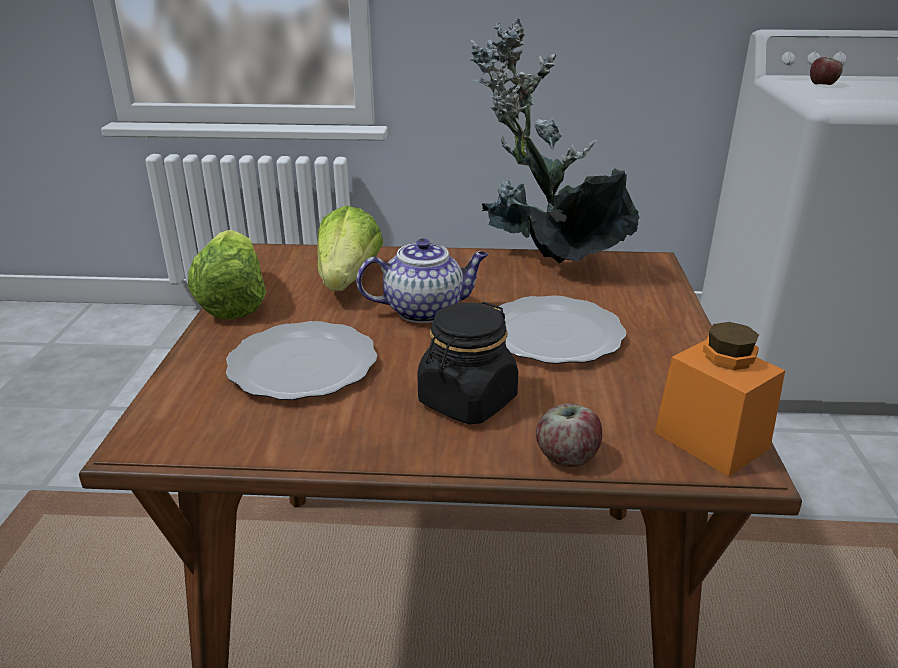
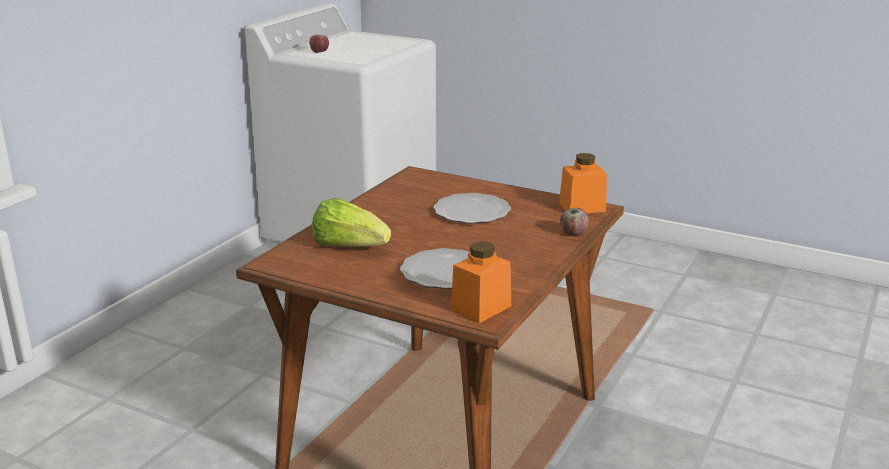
camera: 65 degrees left, 5 degrees down
lettuce [188,230,266,320] -> none
teapot [356,238,488,323] -> none
black jar [417,302,518,424] -> none
potted plant [469,19,639,263] -> none
none -> orange jar [451,241,511,323]

